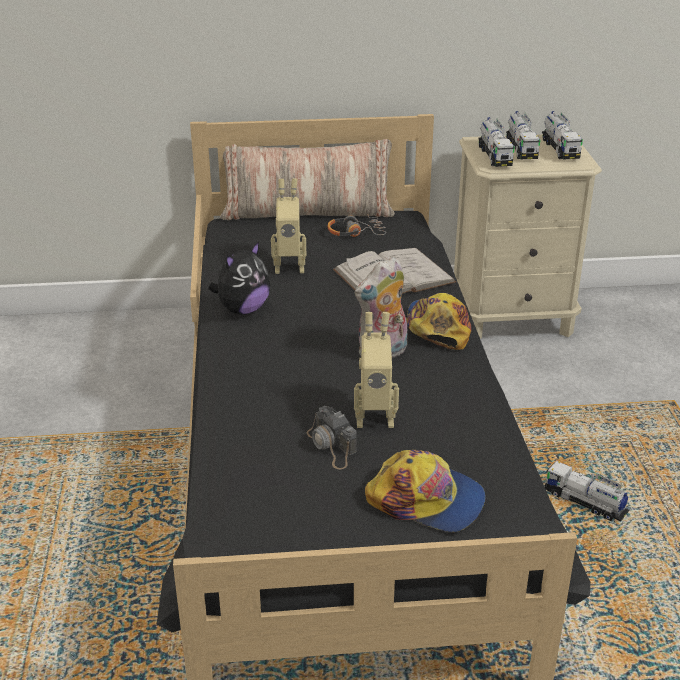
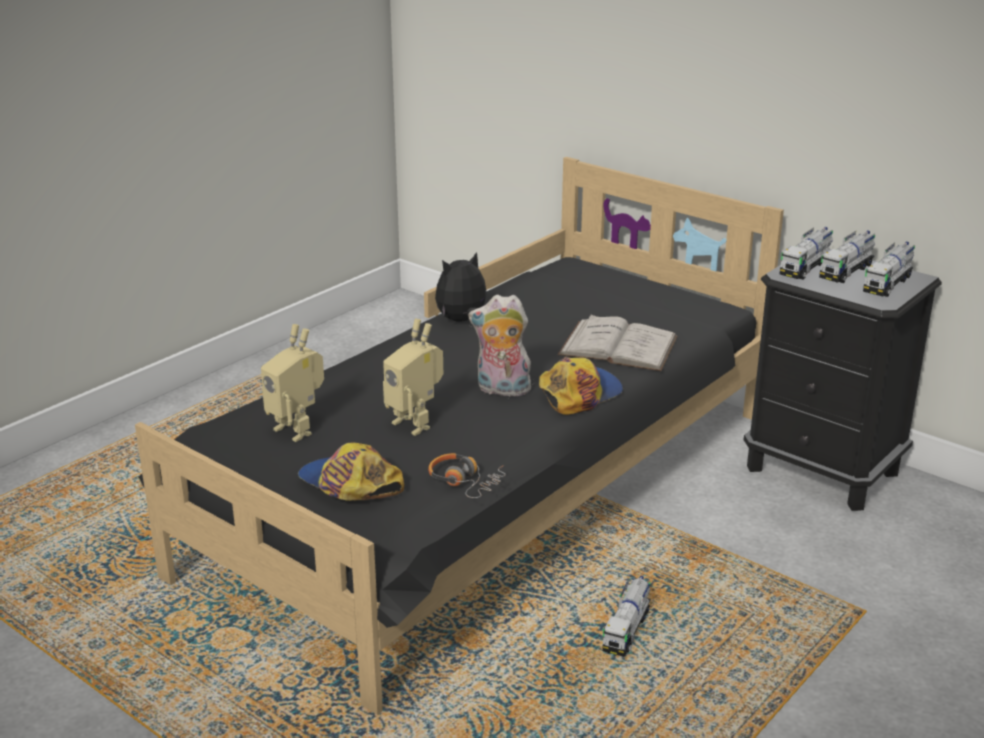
camera: 45 degrees right, 5 degrees down
plush toy [208,241,270,315] -> plush toy turned 150 degrees clockwise [435,252,487,322]
pillow [220,139,395,220] -> none
toy robot [271,178,306,274] -> toy robot moved to [261,324,324,442]
camera [306,406,357,470] -> none
headphones [328,215,386,237] -> headphones moved to [428,453,506,498]
cap [365,450,486,532] -> cap turned 150 degrees clockwise [298,443,404,501]
beige nightstand [454,134,602,339] -> black nightstand [744,249,942,511]
toy truck [545,461,629,521] -> toy truck turned 150 degrees counterclockwise [602,576,650,657]

